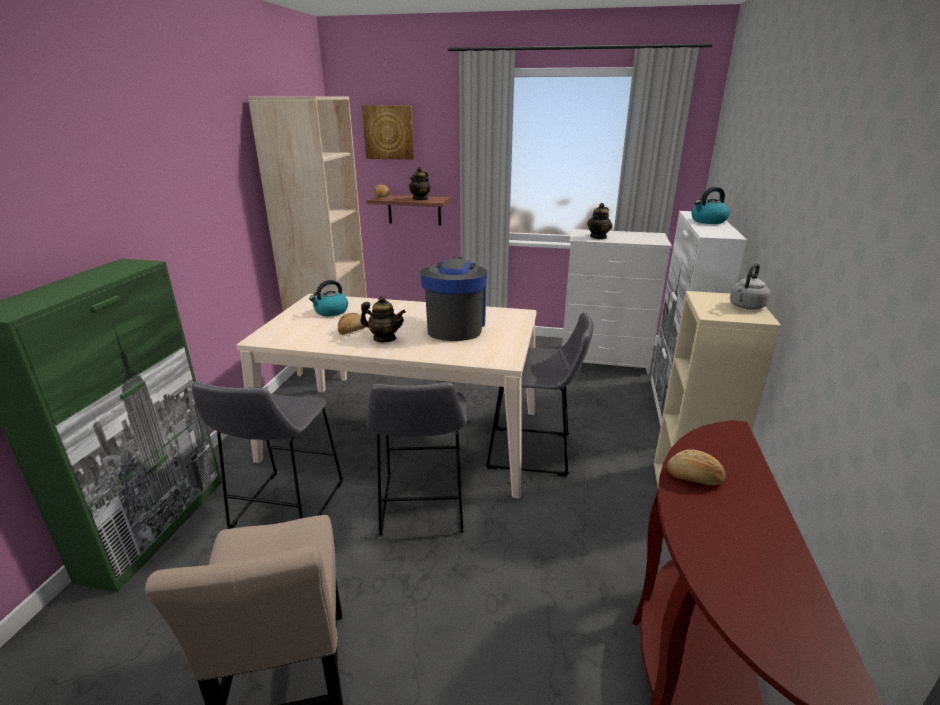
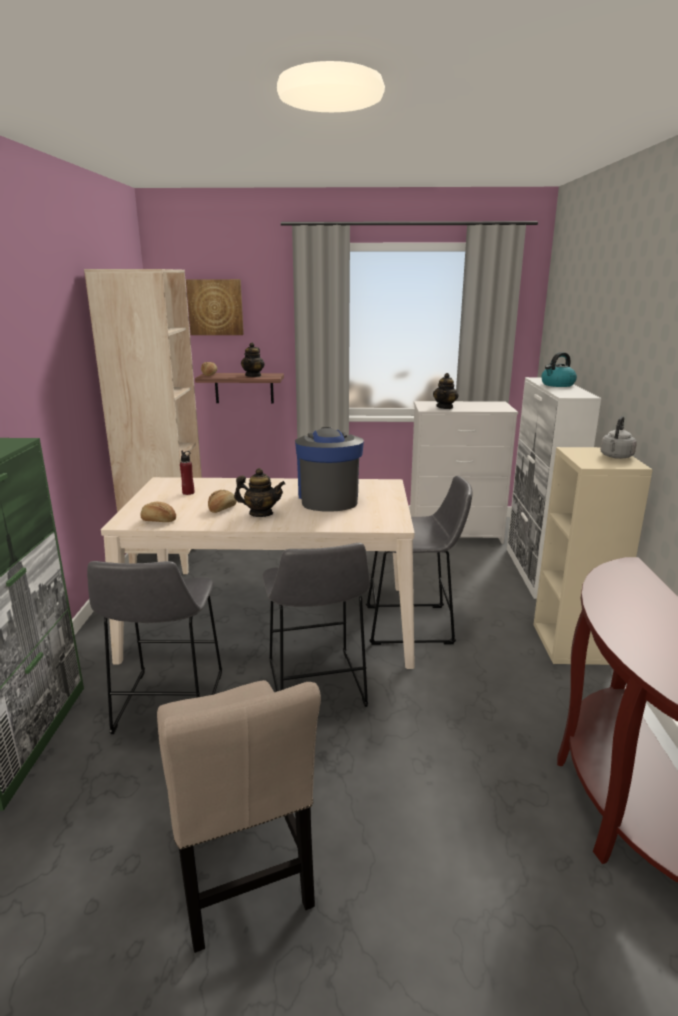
camera: 10 degrees left, 5 degrees down
kettle [309,280,348,316] -> red bottle [180,450,194,495]
bread [667,449,726,485] -> bread moved to [140,502,176,522]

